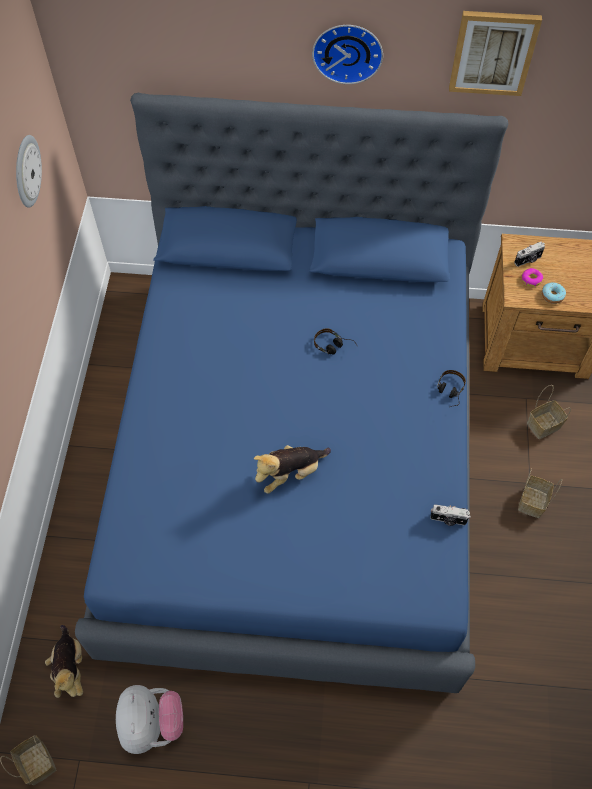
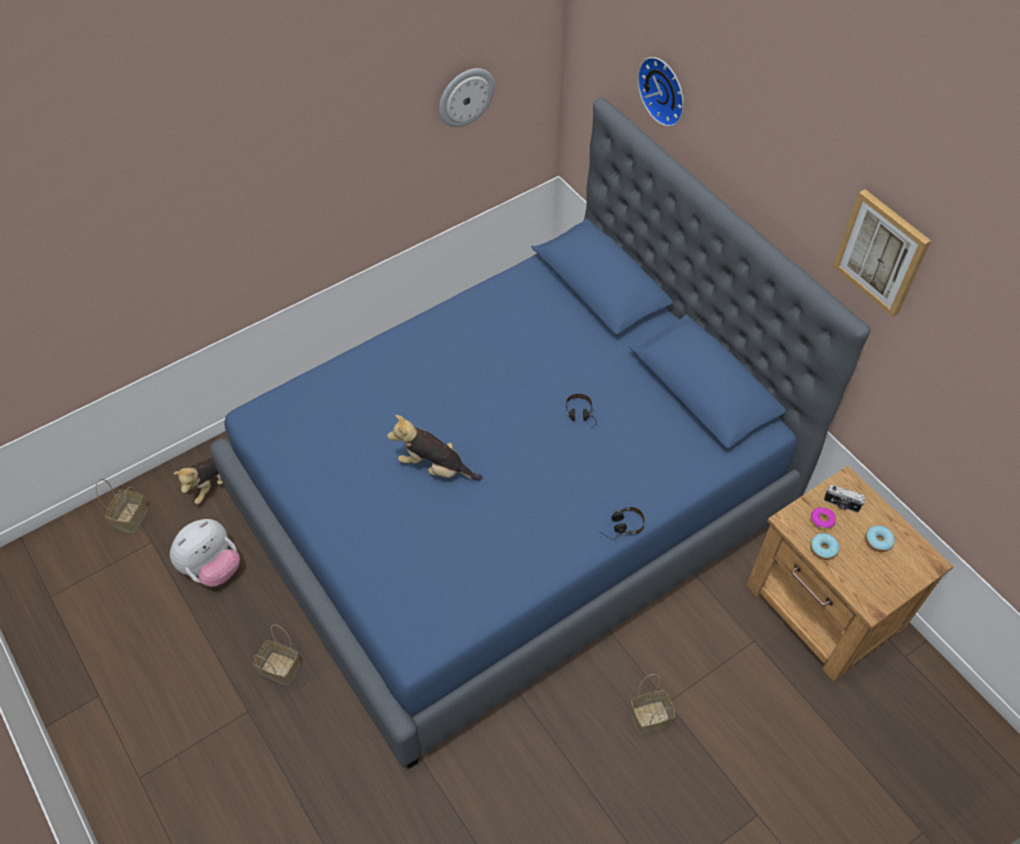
camera: 50 degrees right, 5 degrees down
wall clock [312,25,383,84] -> wall clock moved to [637,57,684,127]
camera [430,504,471,526] -> none
basket [527,385,571,439] -> basket moved to [253,624,301,686]
none -> donut [865,525,895,552]

